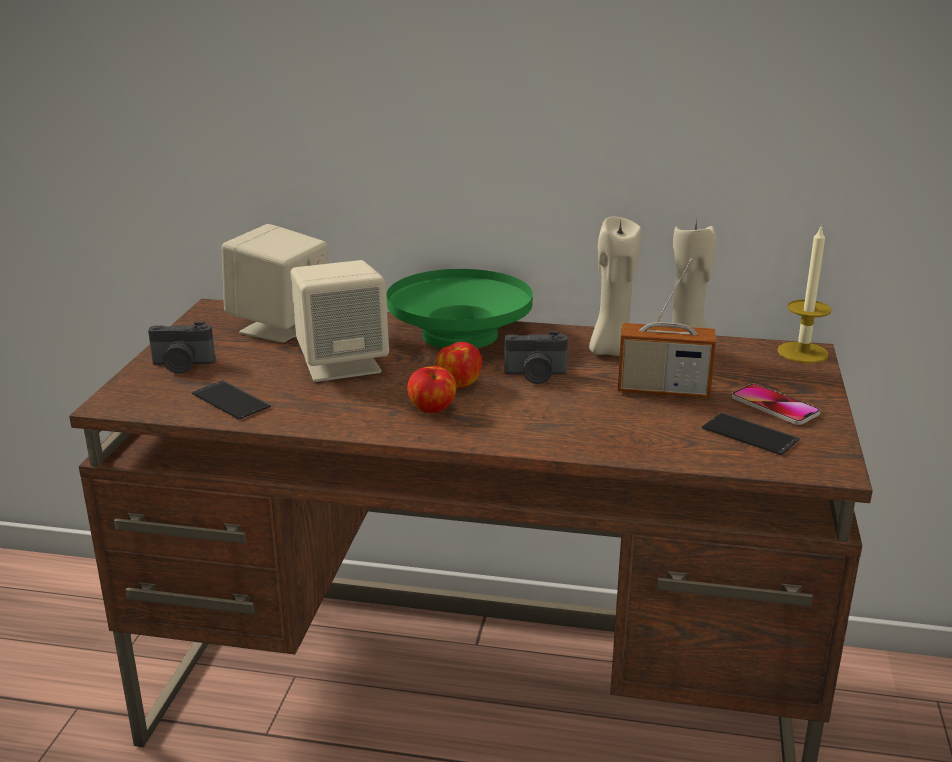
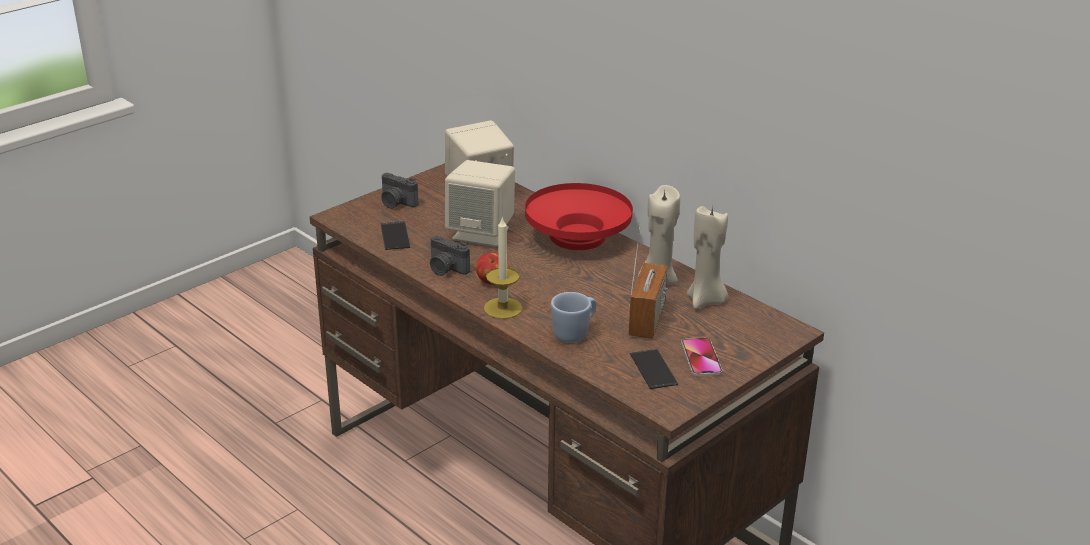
camera: 35 degrees right, 5 degrees up
green bowl [387,269,533,349] -> red bowl [525,183,633,250]
apple [436,342,482,388] -> none
camera [504,331,568,384] -> camera moved to [430,236,470,276]
radio [617,258,716,398] -> radio turned 120 degrees counterclockwise [628,227,668,339]
candle [778,224,831,363] -> candle moved to [484,217,523,319]
none -> blue mug [551,292,596,343]

